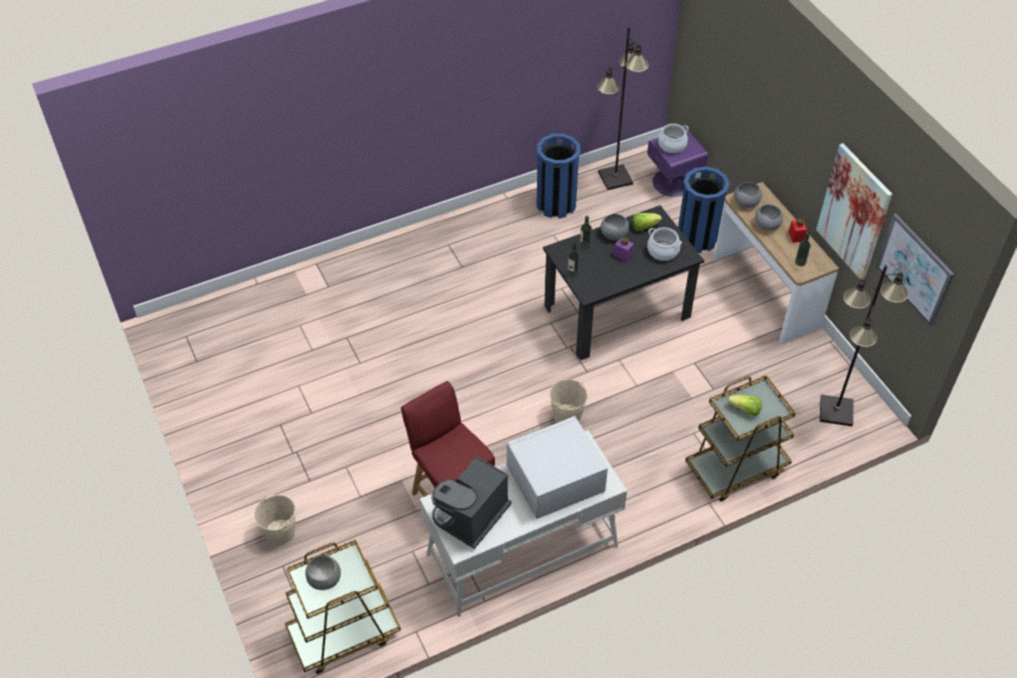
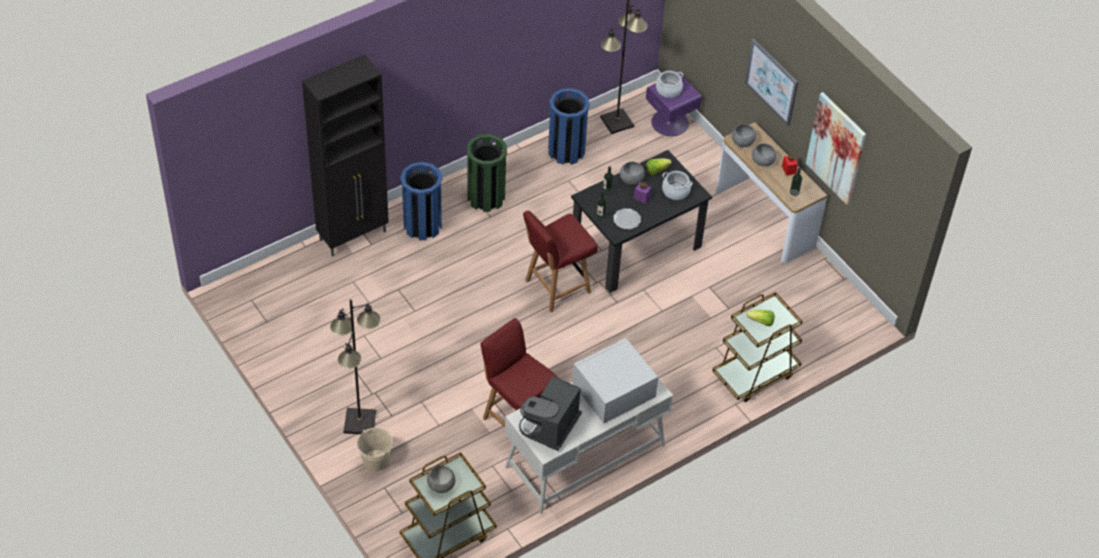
camera: 10 degrees left, 0 degrees up
beige bucket [549,379,588,423] -> none
blue trash can [678,167,730,253] -> blue trash can moved to [400,162,443,240]
black floor lamp [820,265,908,426] -> black floor lamp moved to [330,299,381,434]
picture [876,213,954,327] -> picture moved to [745,39,798,126]
none -> black cabinet [302,55,389,257]
none -> green trash can [467,134,507,212]
none -> red chair [523,211,598,312]
none -> plate [613,208,641,229]

